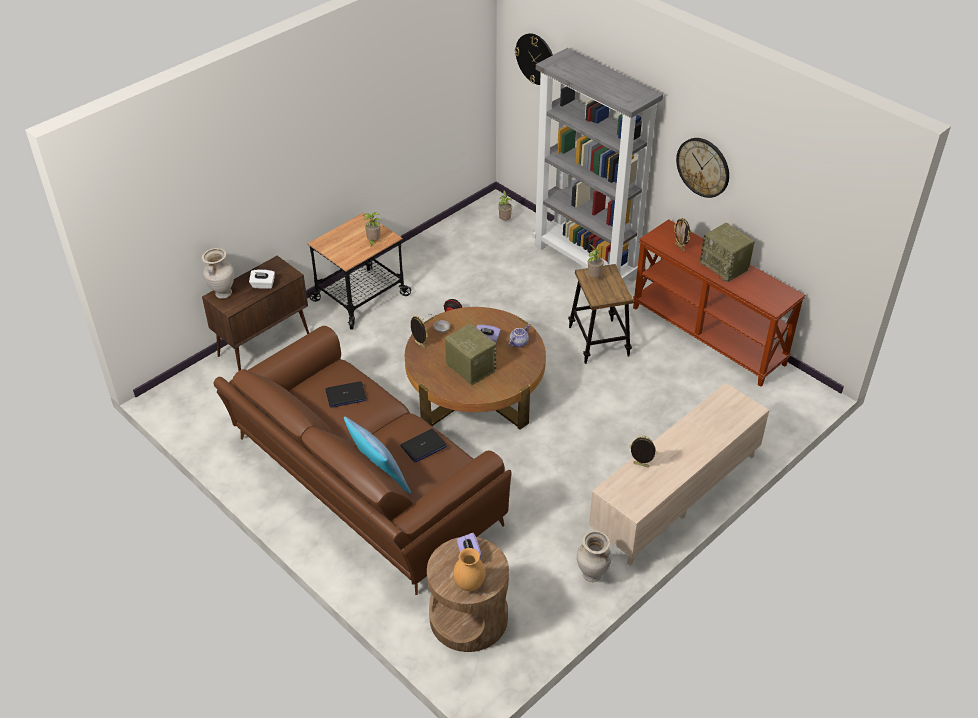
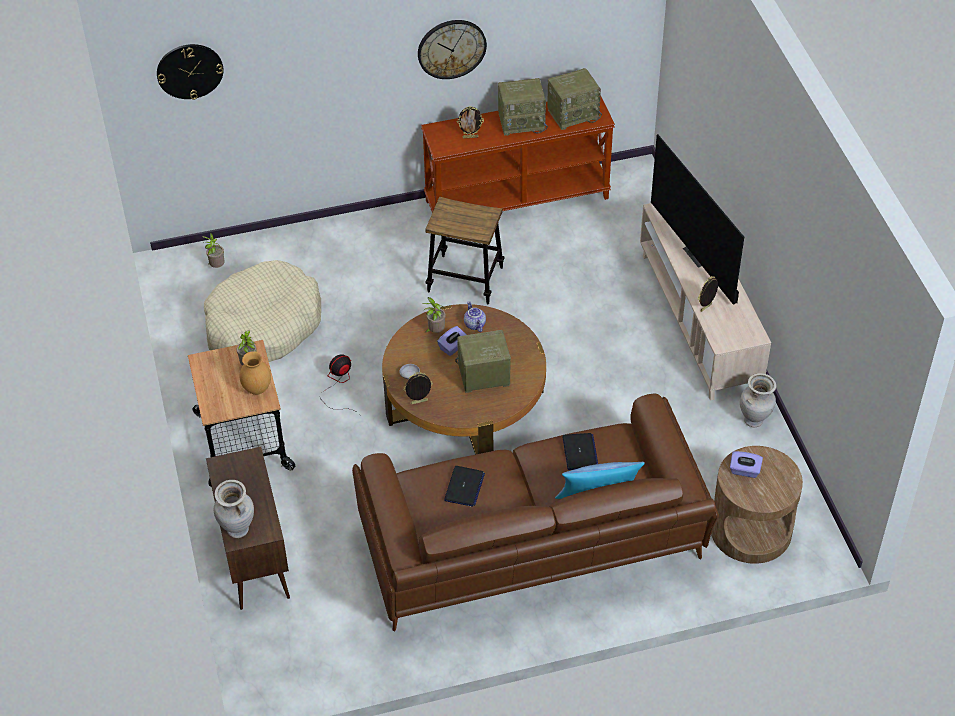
camera: 60 degrees left, 5 degrees up
white tissue box [249,269,275,289] -> none
brown vase [453,548,486,591] -> brown vase moved to [240,351,271,395]
grey bookcase [533,48,663,282] -> none
potted plant [588,244,604,278] -> potted plant moved to [422,297,446,333]
none -> beige dog bed [204,260,321,362]
none -> radio [547,68,602,130]
none -> television [651,134,744,305]

